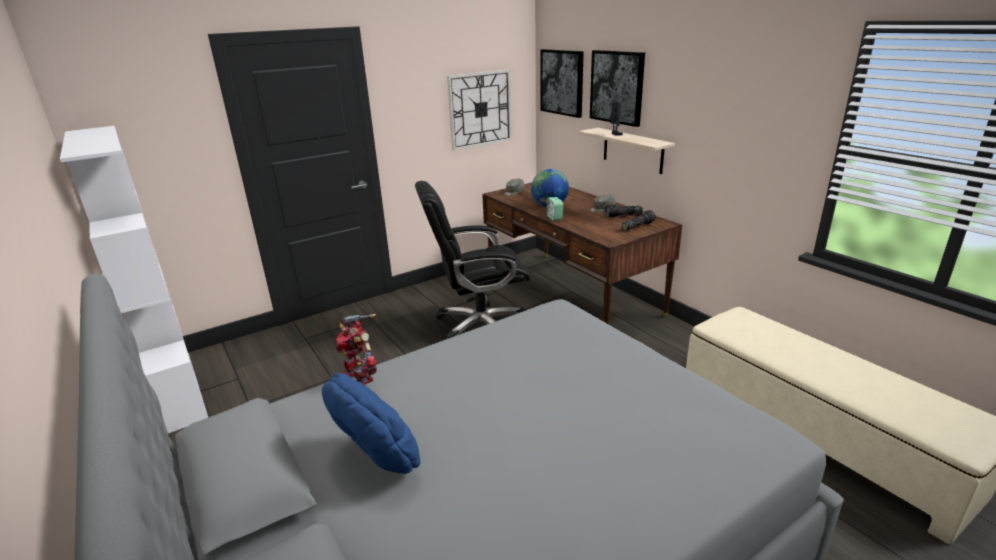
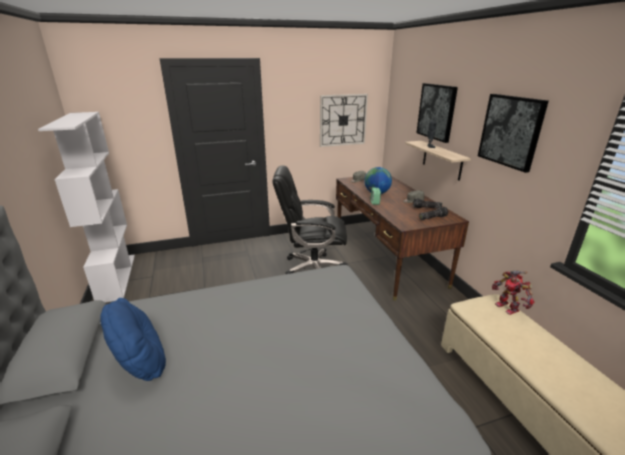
camera: 15 degrees right, 0 degrees up
toy robot [335,314,377,385] -> toy robot moved to [492,271,534,315]
picture [540,49,584,118] -> picture moved to [478,94,549,173]

